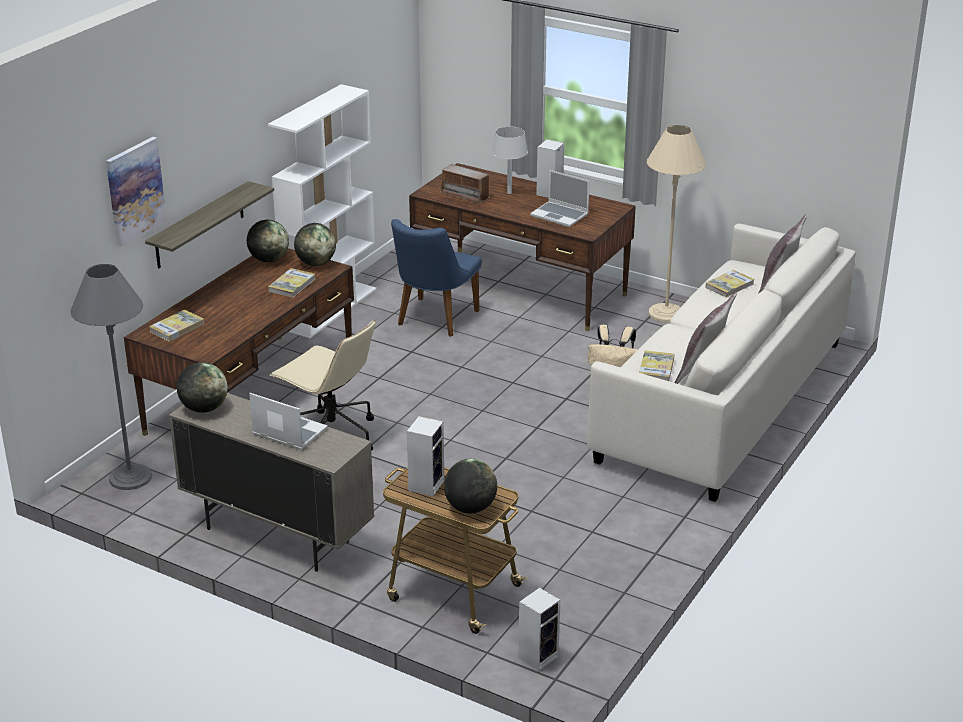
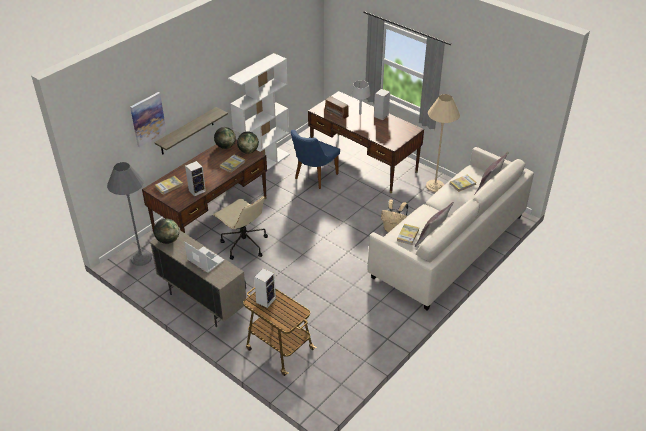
camera: 10 degrees right, 10 degrees up
globe [444,459,497,513] -> none
speaker [518,588,560,671] -> speaker moved to [185,161,206,196]
laptop [530,170,590,227] -> none

